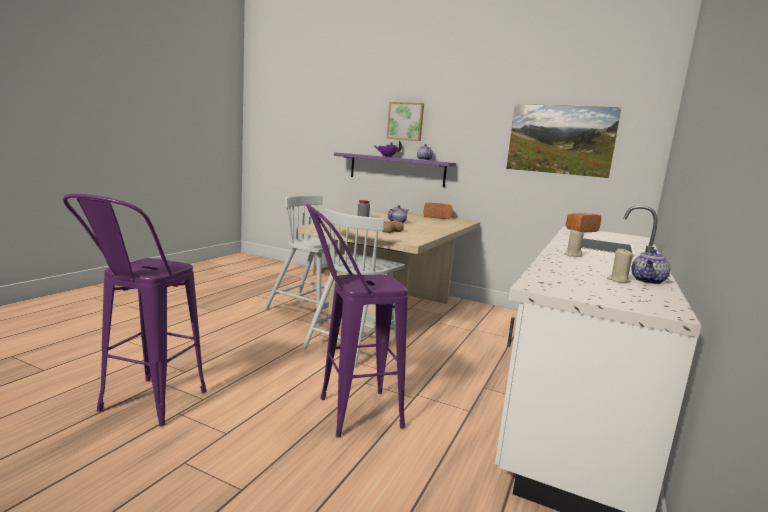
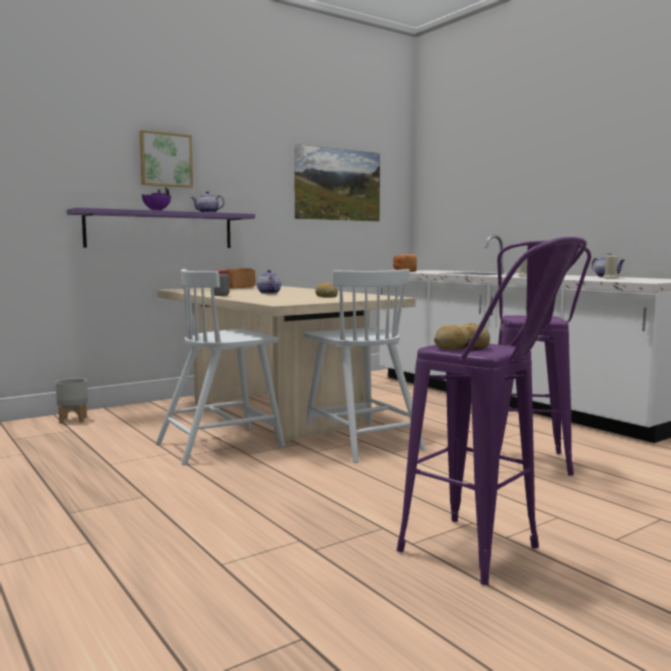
camera: 60 degrees left, 5 degrees down
none -> bread [434,323,490,350]

